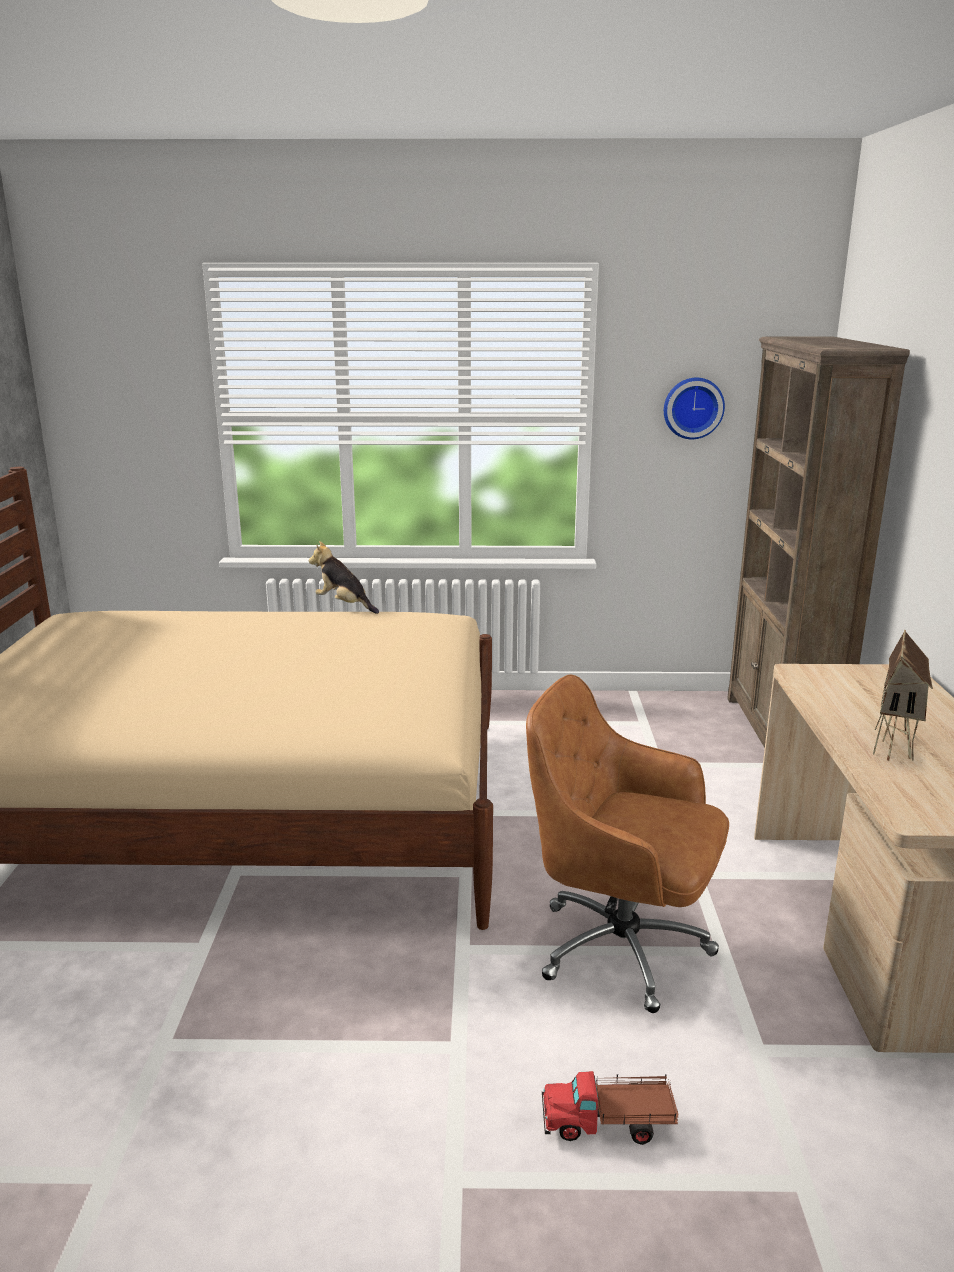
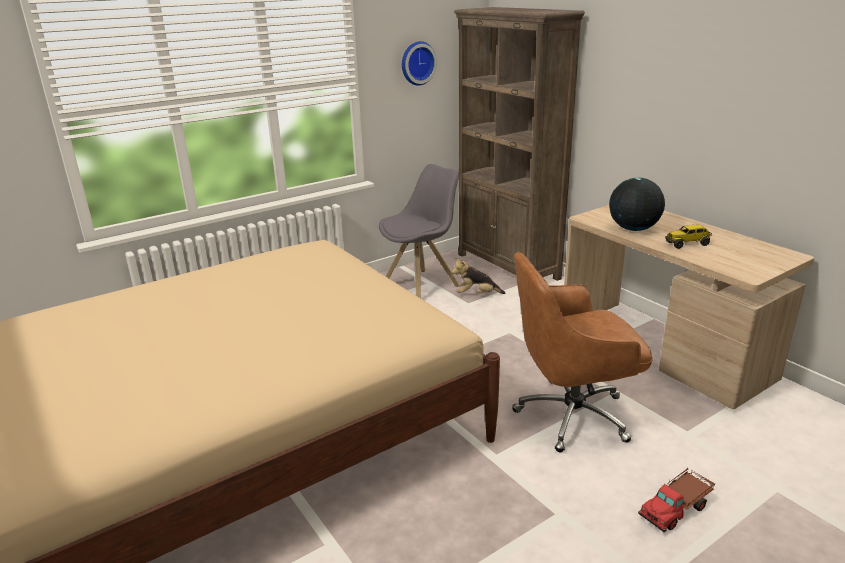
camera: 35 degrees left, 5 degrees up
plush toy [309,541,379,614] -> plush toy moved to [452,258,506,294]
toy house [873,630,933,761] -> toy truck [665,225,712,249]
none -> grey chair [379,164,459,298]
none -> globe [609,177,665,231]

